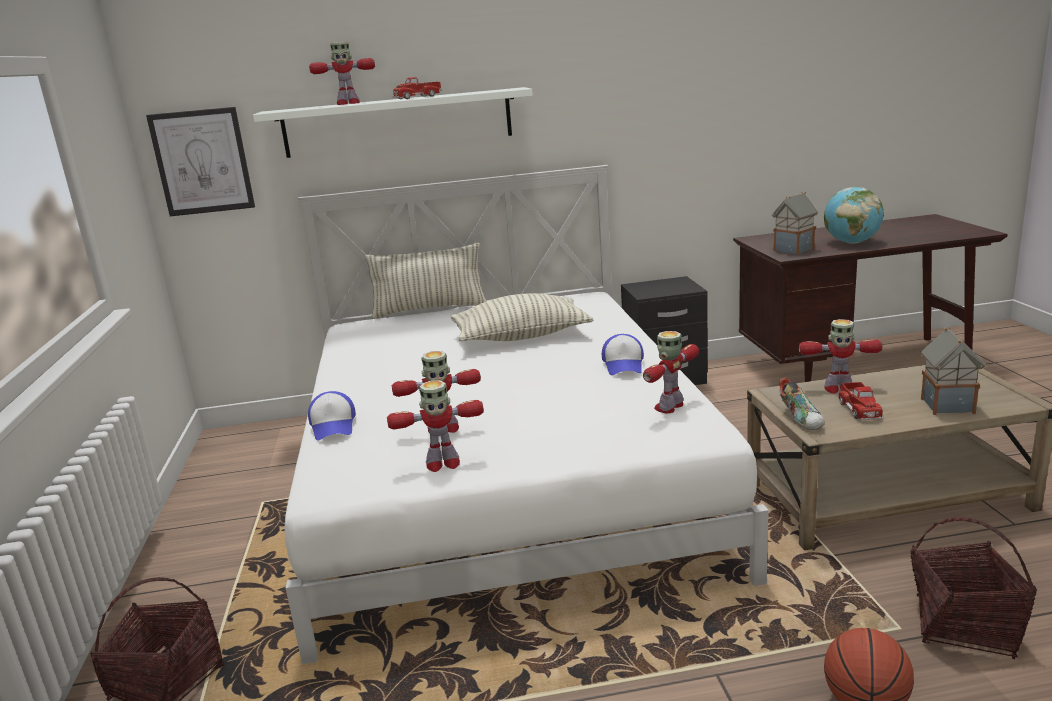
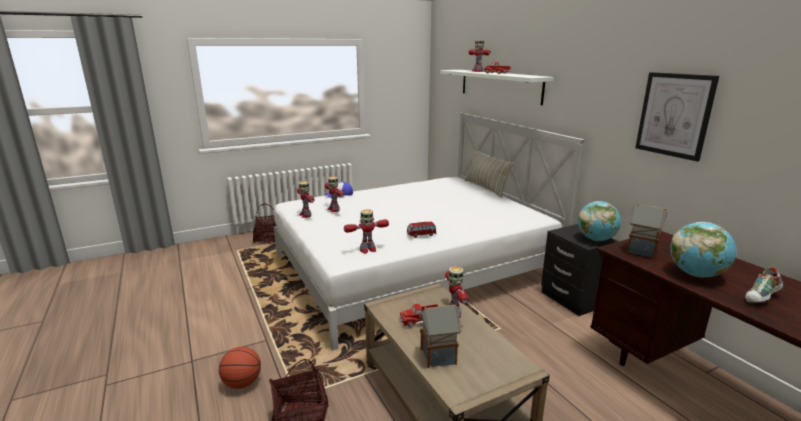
camera: 70 degrees right, 0 degrees up
picture [146,107,255,216] -> picture moved to [635,72,719,162]
pillow [451,293,593,341] -> none
cap [602,334,644,375] -> toy car [407,221,437,238]
toy robot [643,331,699,413] -> toy robot turned 135 degrees clockwise [344,209,389,253]
shoe [779,378,825,430] -> shoe moved to [745,267,783,303]
none -> globe [578,201,621,241]

